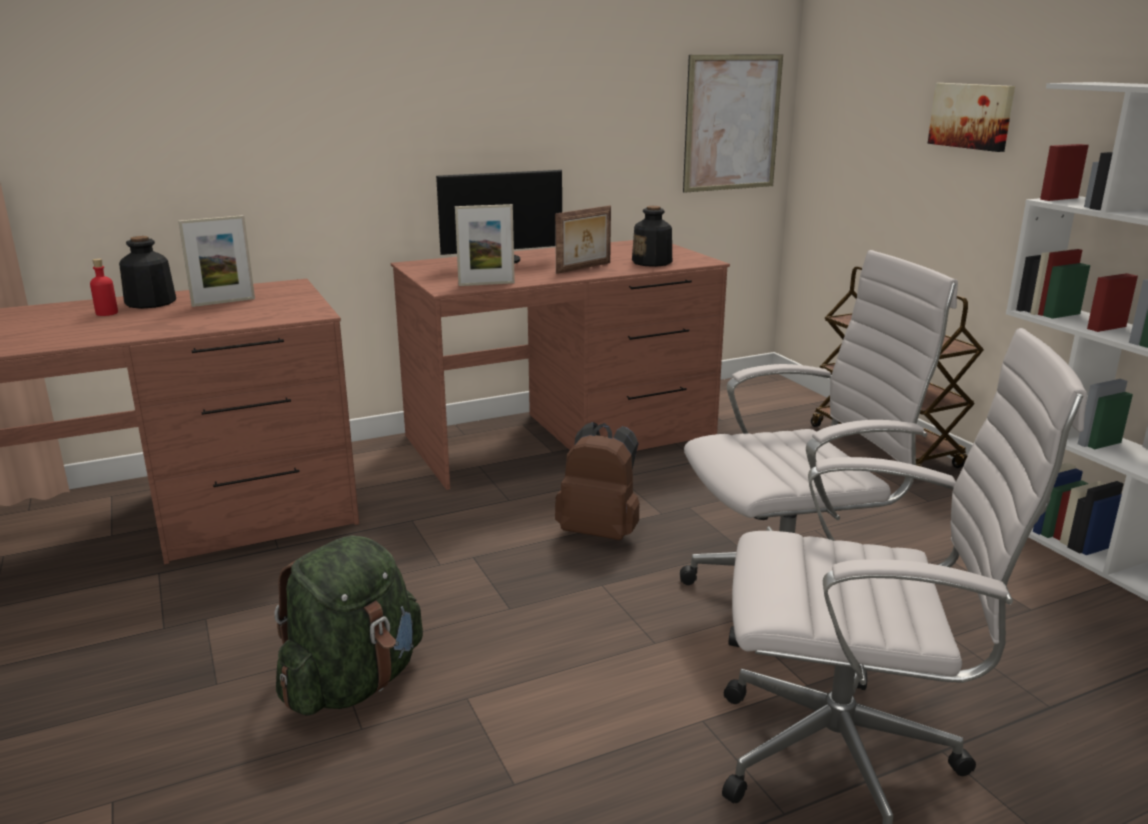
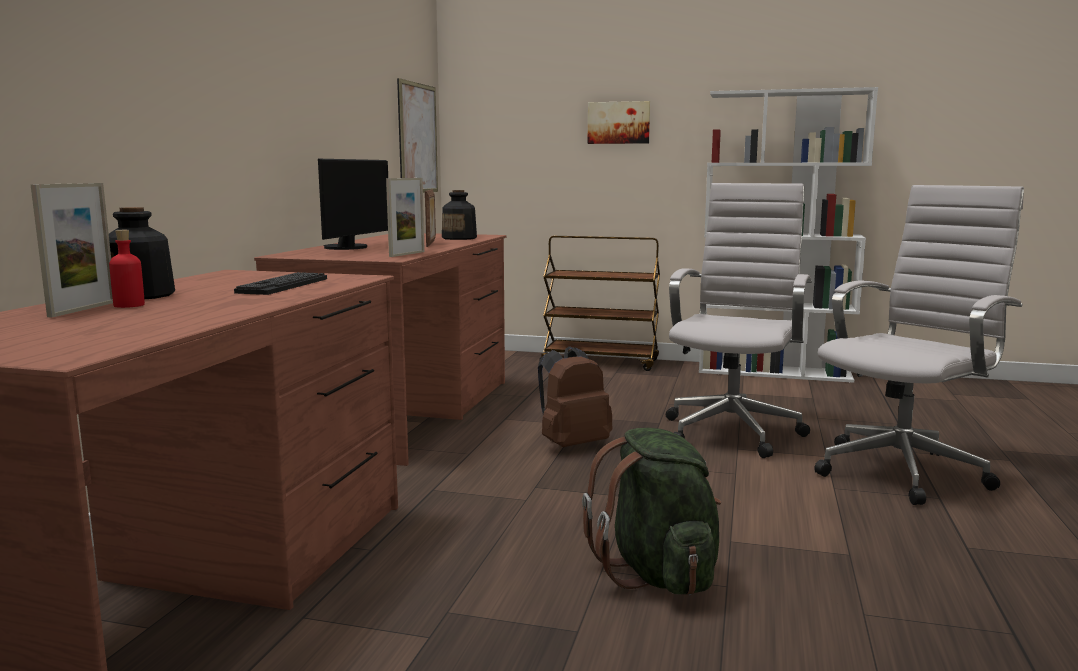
camera: 50 degrees left, 10 degrees down
picture frame [178,215,255,307] -> picture frame moved to [30,183,113,317]
none -> keyboard [234,272,327,295]

